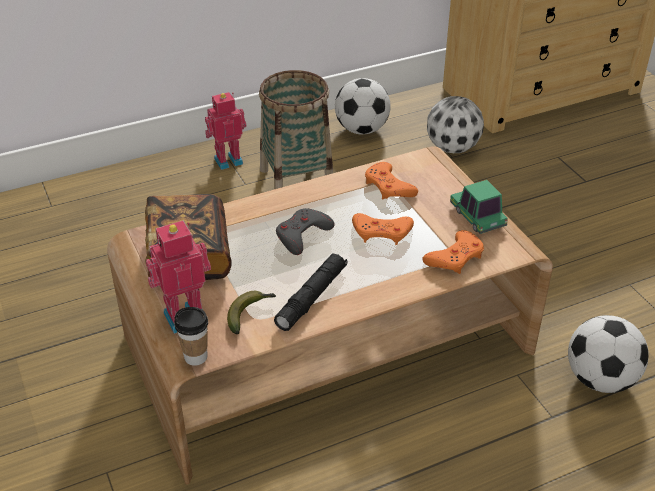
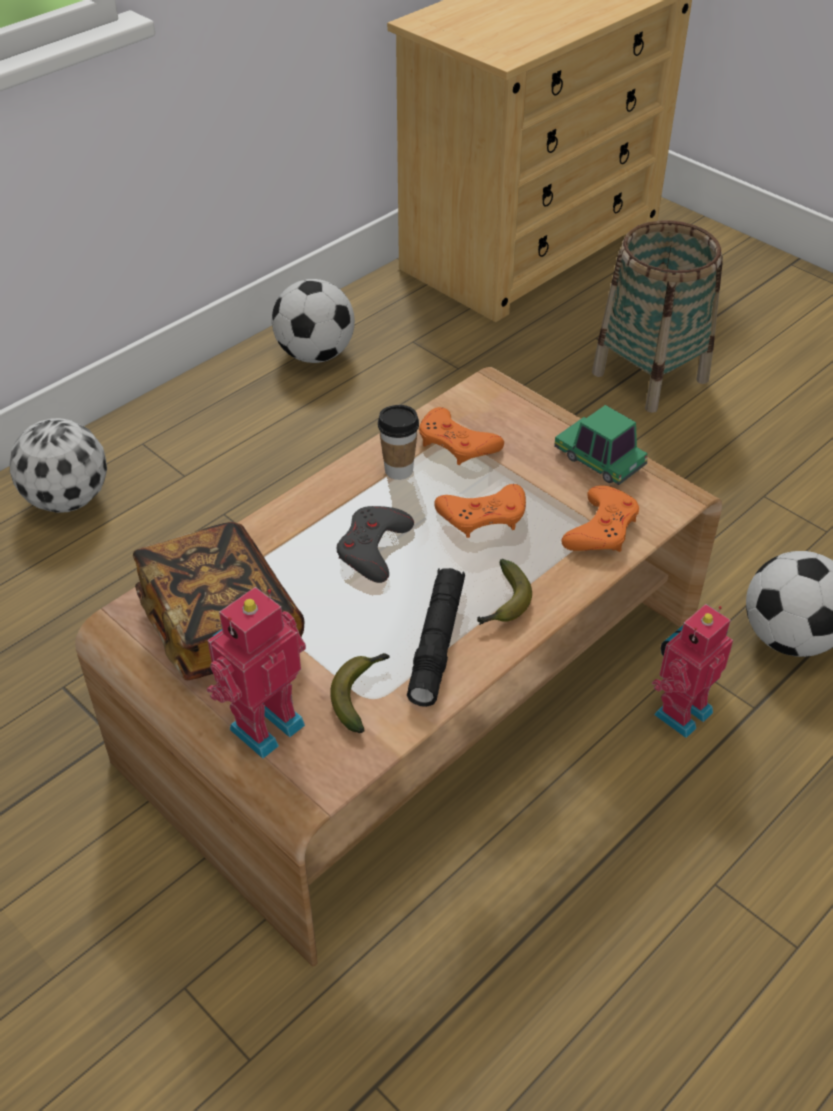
camera: 20 degrees left, 5 degrees up
cup [174,307,208,366] -> cup moved to [378,405,419,480]
toy robot [205,92,246,170] -> toy robot moved to [652,604,733,738]
basket [259,70,333,189] -> basket moved to [592,221,723,413]
football [427,96,484,153] -> football moved to [10,418,107,513]
none -> banana [477,559,532,625]

